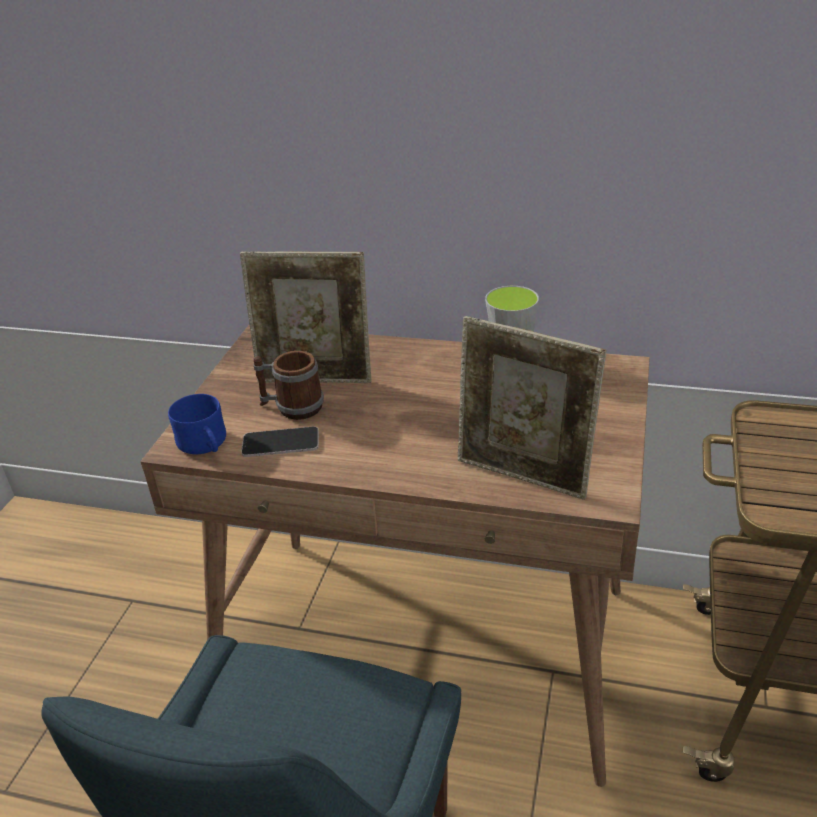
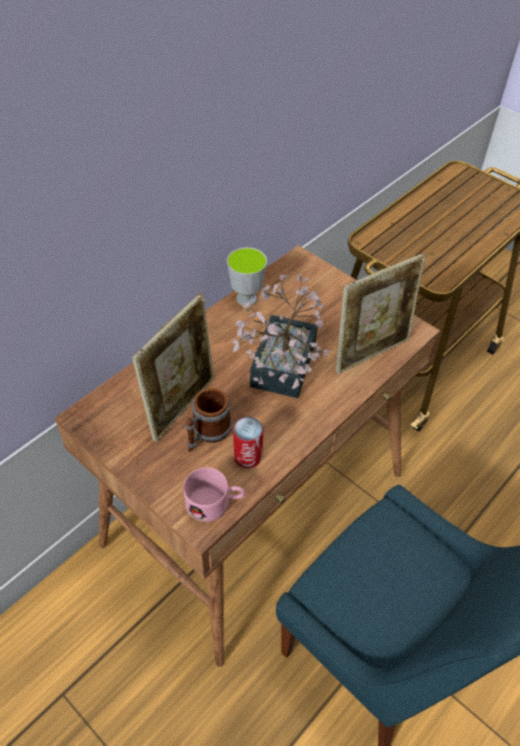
camera: 65 degrees left, 15 degrees up
blue mug [168,394,226,454] -> pink mug [183,467,245,522]
phone [241,426,319,457] -> can [233,417,263,468]
none -> potted plant [232,274,330,398]

